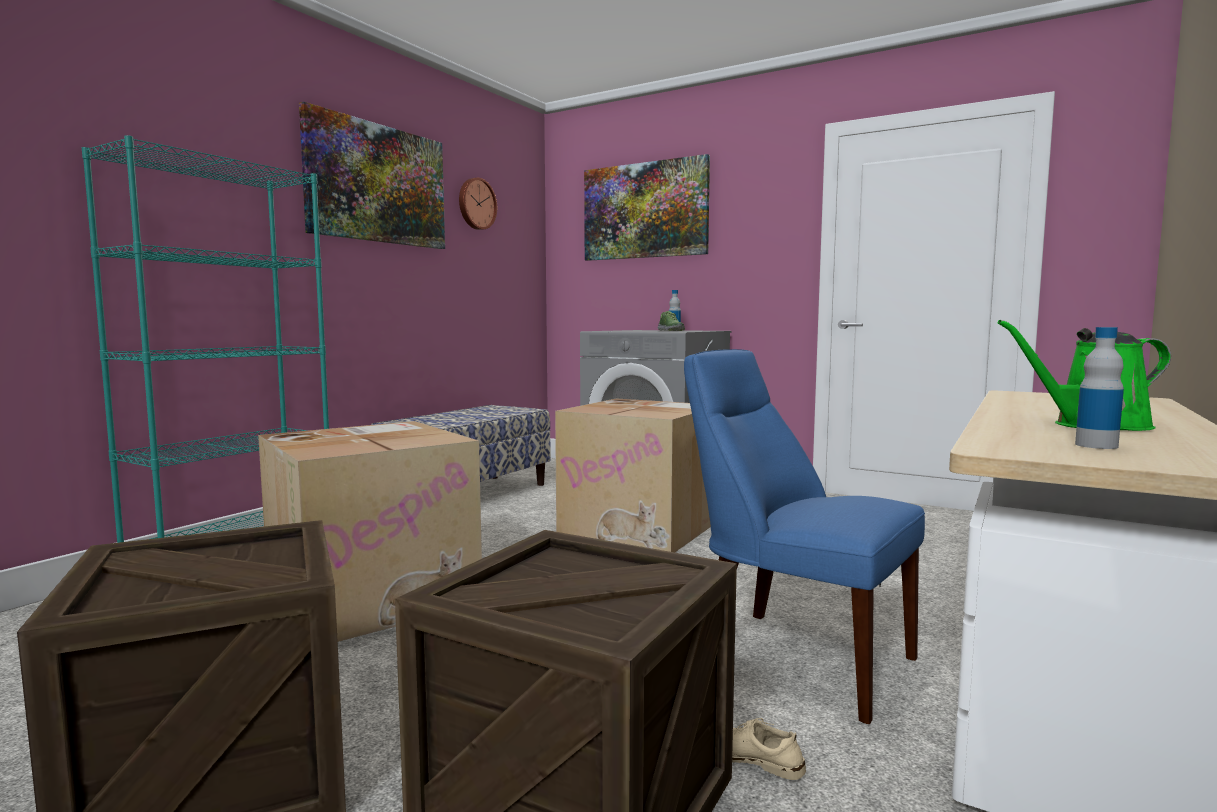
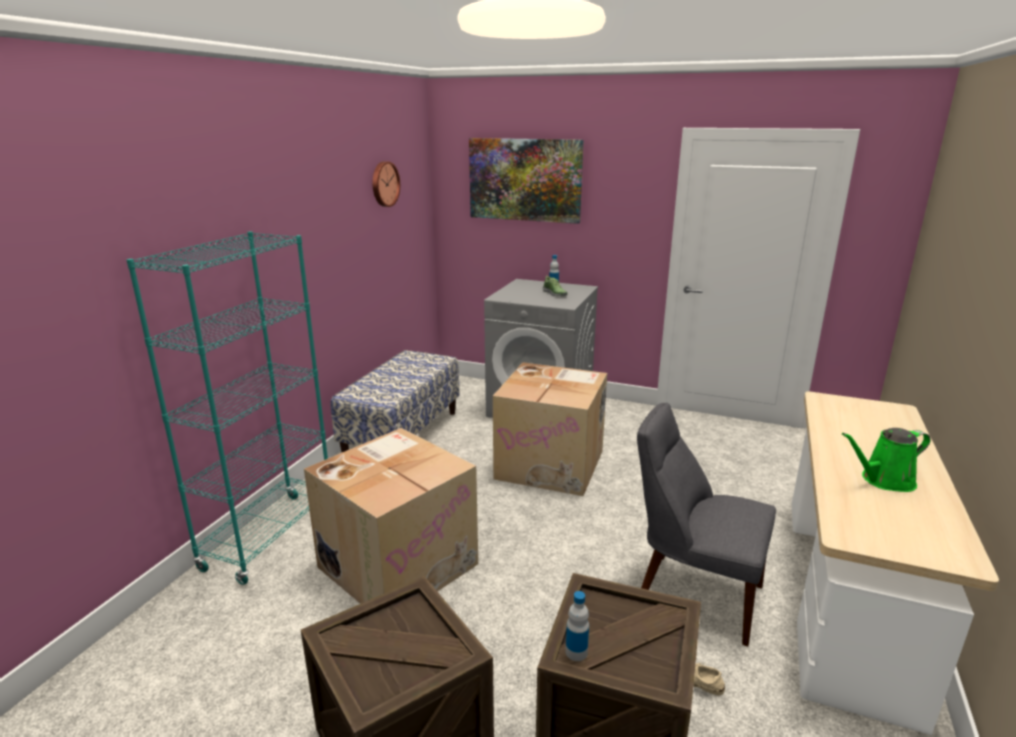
camera: 10 degrees left, 15 degrees up
picture [299,102,445,249] -> none
blue chair [684,349,925,724] -> grey chair [637,403,776,646]
bottle [1075,327,1124,449] -> bottle moved to [566,591,589,661]

